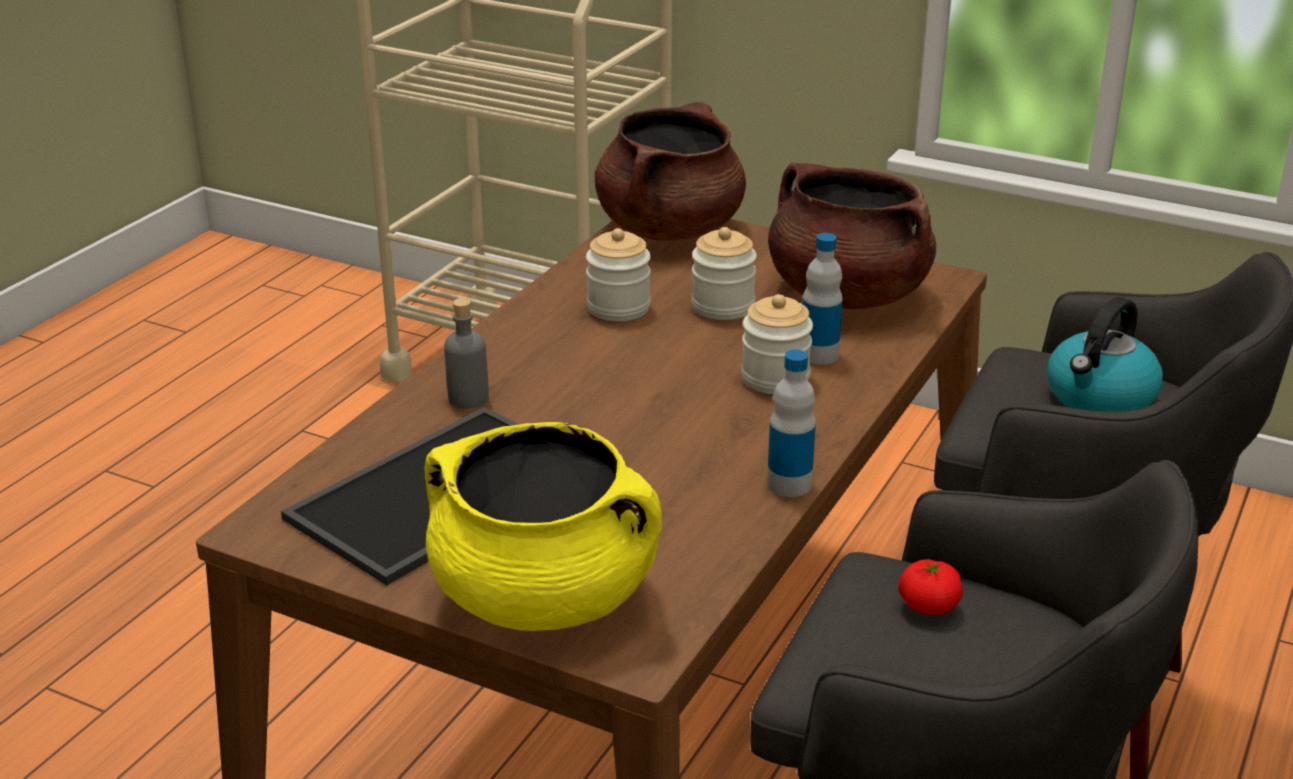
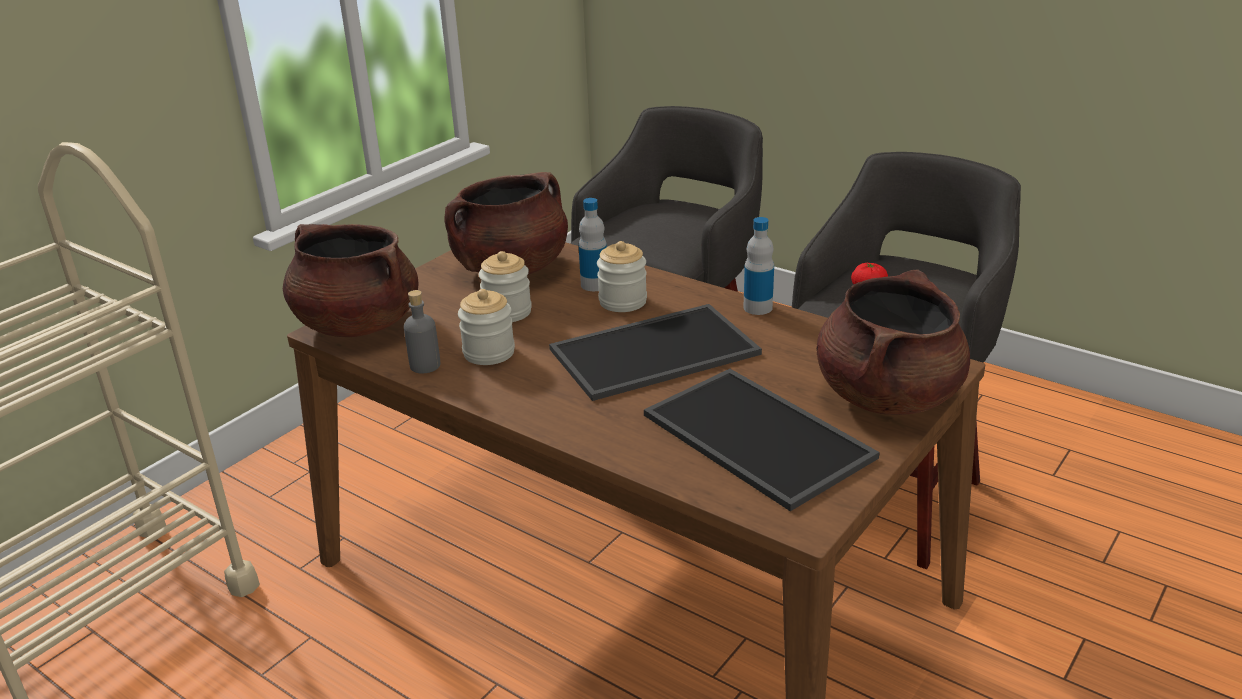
camera: 80 degrees left, 0 degrees up
yellow cooking pot [425,422,662,631] -> brown cooking pot [817,269,970,415]
grey bottle [444,298,489,409] -> grey bottle moved to [404,290,440,373]
kettle [1047,297,1163,412] -> none
none -> tray [549,304,762,401]

